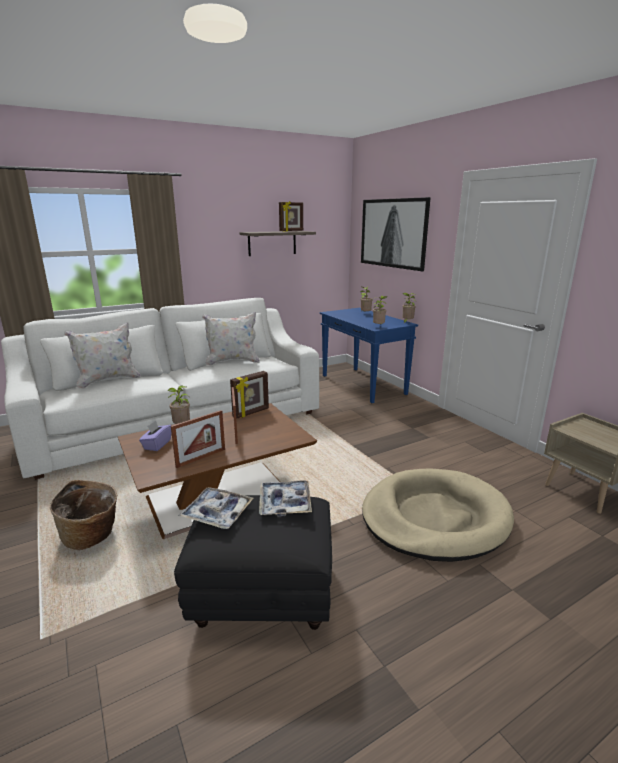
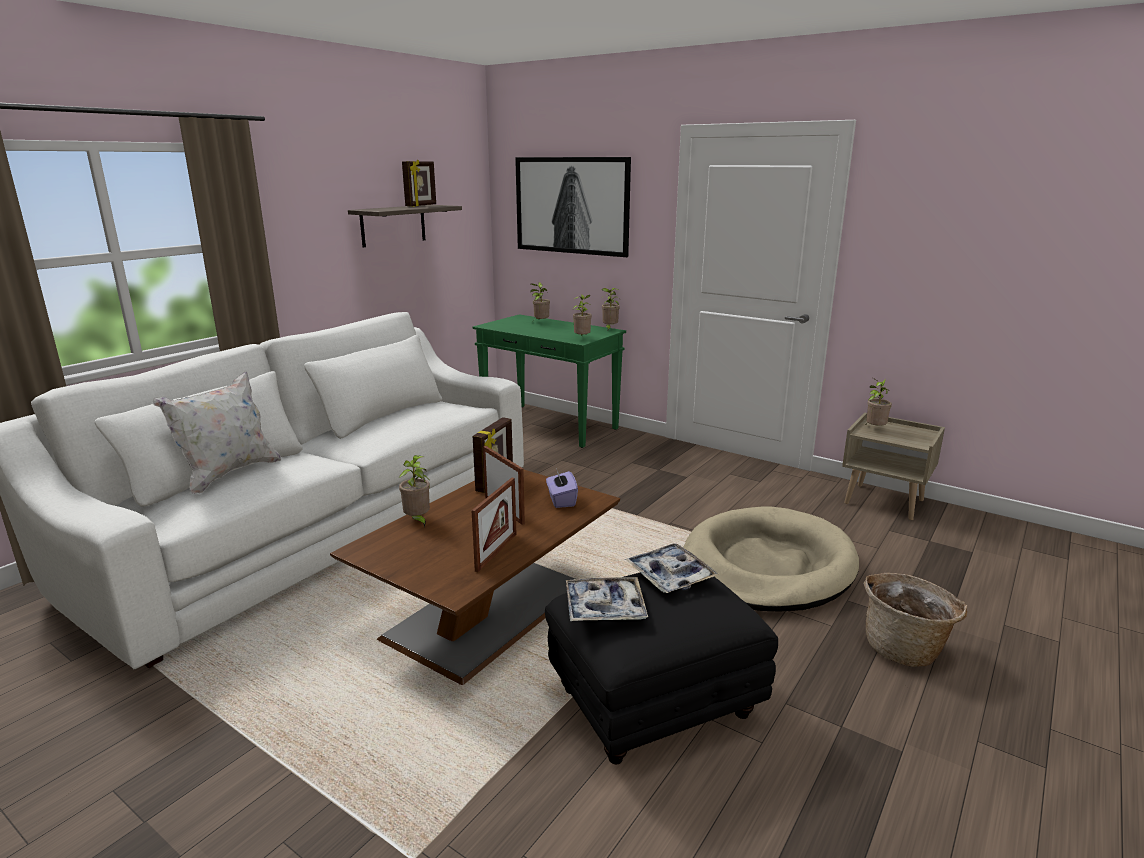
camera: 25 degrees left, 0 degrees up
basket [50,480,117,550] -> basket moved to [864,573,967,667]
purple tissue box [139,420,172,451] -> purple tissue box moved to [546,468,578,508]
white pillow [202,312,260,365] -> none
blue console table [320,308,418,403] -> green console table [473,315,626,448]
none -> potted plant [866,378,892,426]

